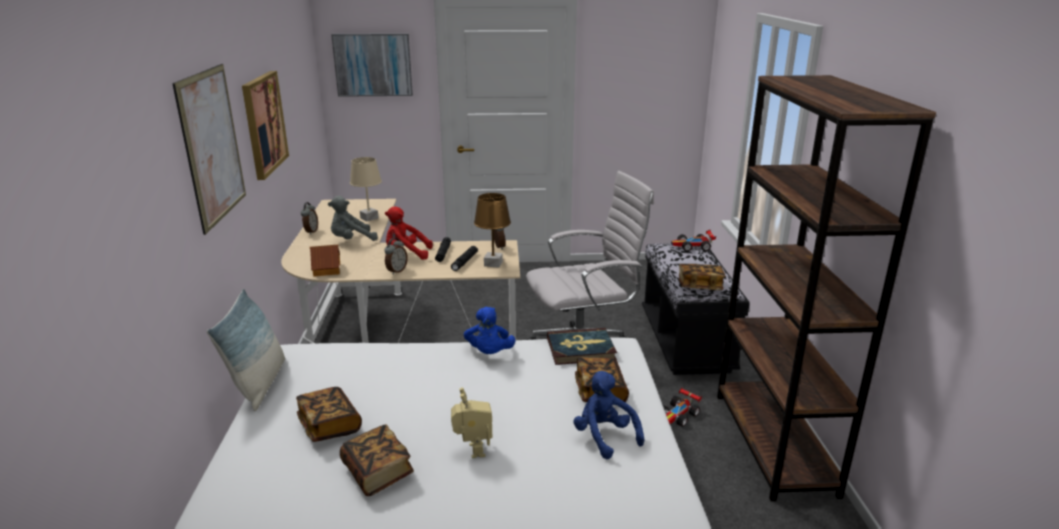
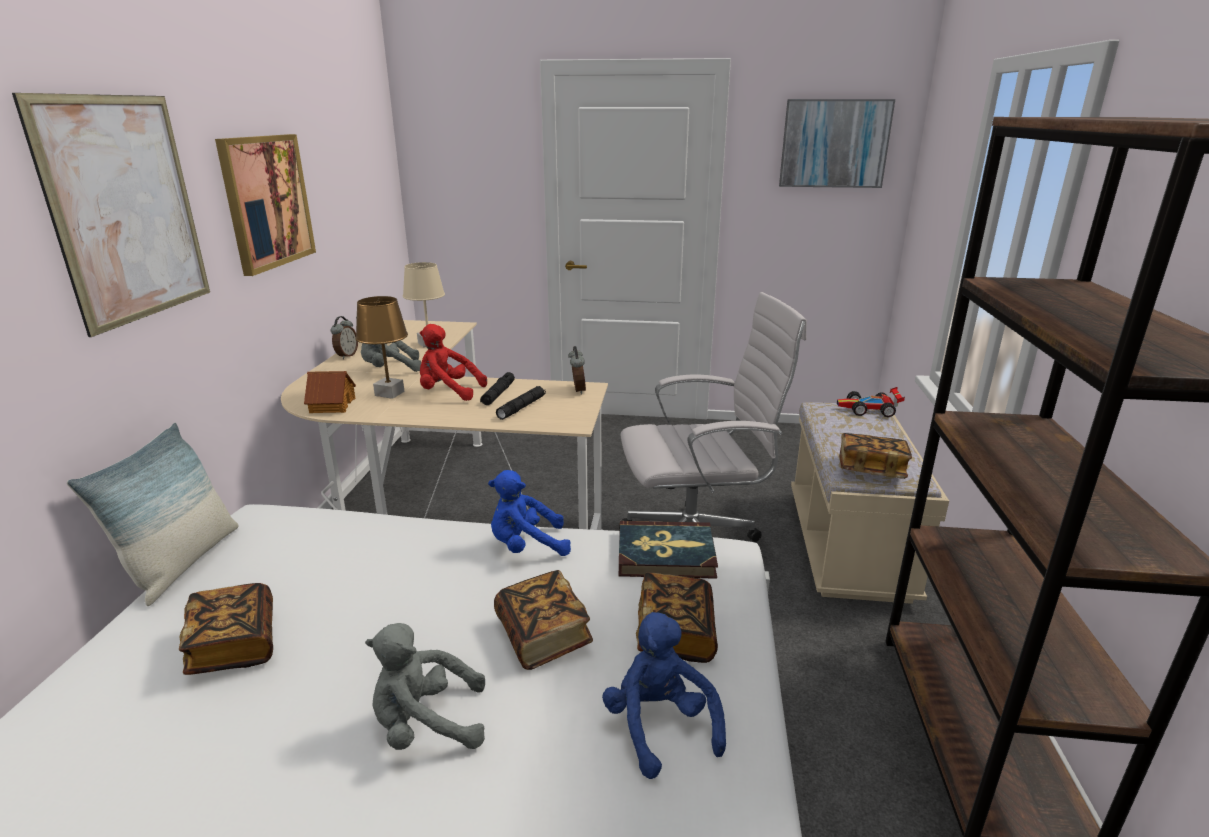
camera: 10 degrees right, 0 degrees up
picture [331,33,413,97] -> picture moved to [779,99,895,188]
book [340,424,414,496] -> book moved to [494,570,593,670]
alarm clock [384,238,408,275] -> none
toy robot [451,388,492,459] -> grey plush toy [365,623,485,750]
blue plush toy [464,307,516,354] -> blue plush toy turned 75 degrees clockwise [488,470,571,556]
brown table lamp [474,193,511,268] -> brown table lamp moved to [355,296,408,399]
black bench [642,243,750,375] -> beige bench [791,402,949,604]
toy car [663,387,702,427] -> none

